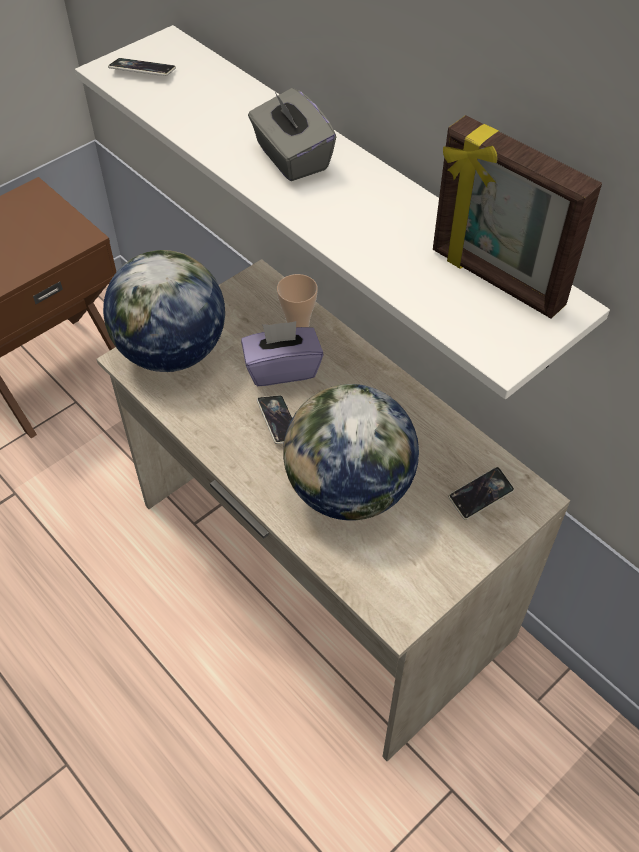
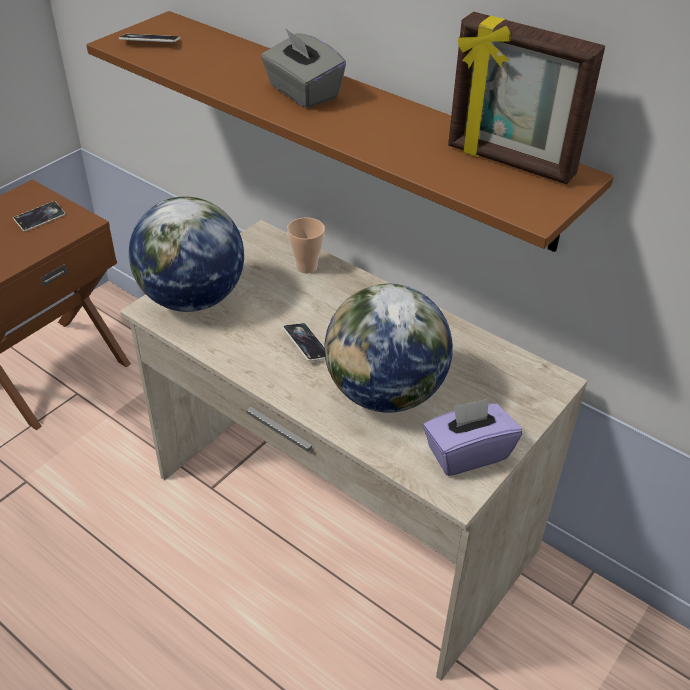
camera: 10 degrees left, 10 degrees down
white shelf [75,25,610,399] -> brown shelf [86,11,614,252]
purple tissue box [241,321,323,386] -> purple tissue box moved to [423,398,522,476]
phone [448,467,514,520] -> phone moved to [13,201,65,231]

